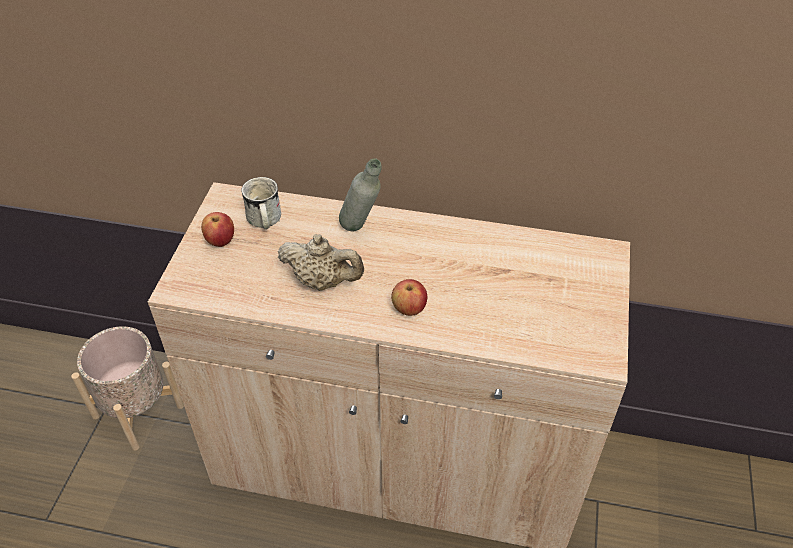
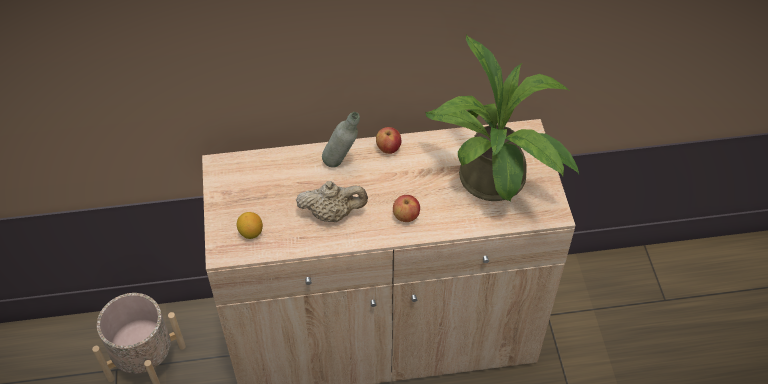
camera: 20 degrees left, 5 degrees up
apple [201,212,234,247] -> apple moved to [376,127,401,154]
white mug [241,177,281,229] -> none
none -> lemon [237,212,263,239]
none -> potted plant [426,34,579,201]

